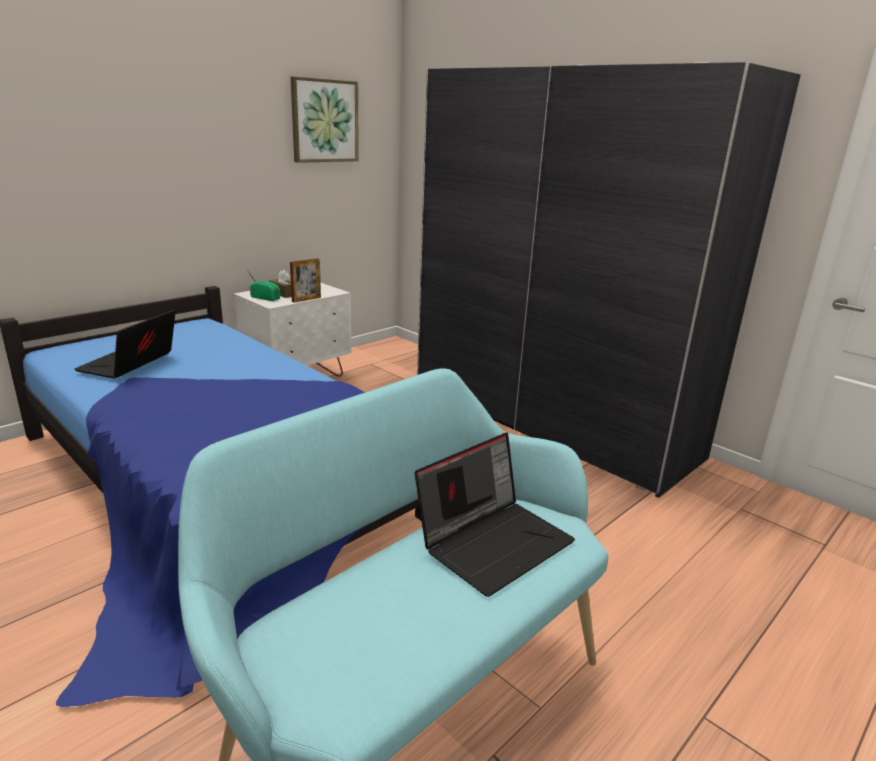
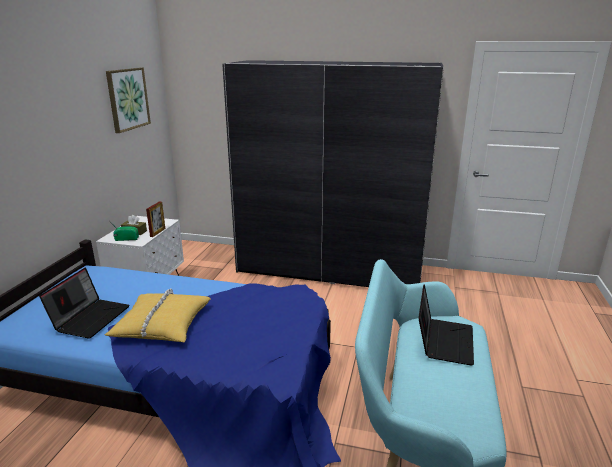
camera: 30 degrees left, 0 degrees up
laptop [74,309,176,378] -> laptop turned 150 degrees counterclockwise [39,267,130,339]
none -> yellow pillow [105,288,211,342]

